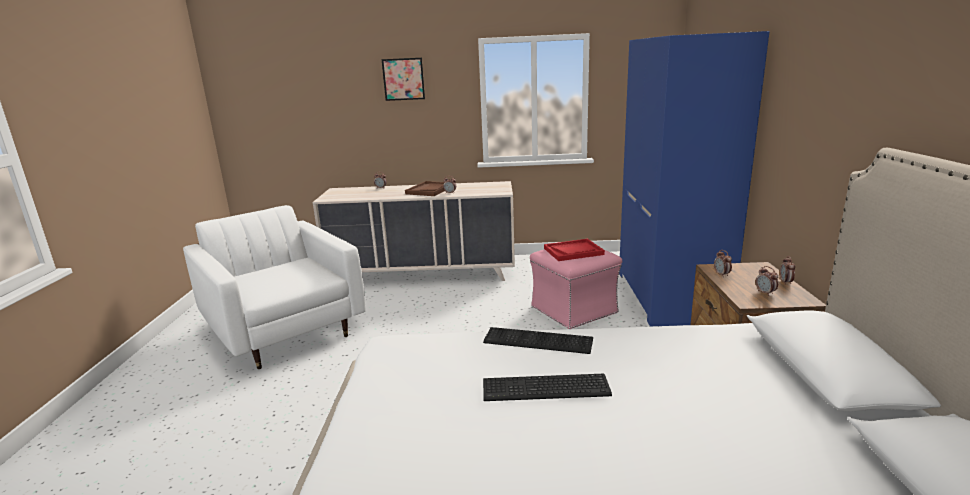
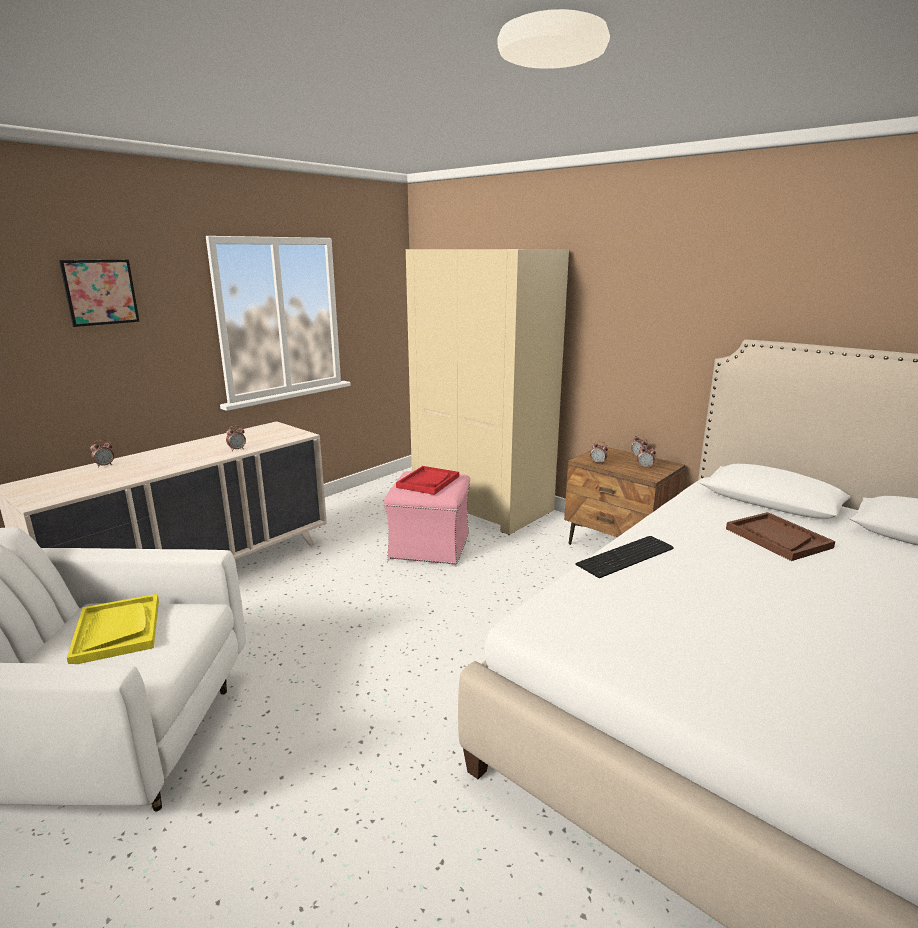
camera: 50 degrees left, 0 degrees up
brown tray [405,181,445,196] -> brown tray moved to [726,512,835,561]
keyboard [483,374,612,401] -> none
blue wardrobe [619,31,770,327] -> beige wardrobe [406,249,569,535]
none -> yellow tray [67,594,159,664]

